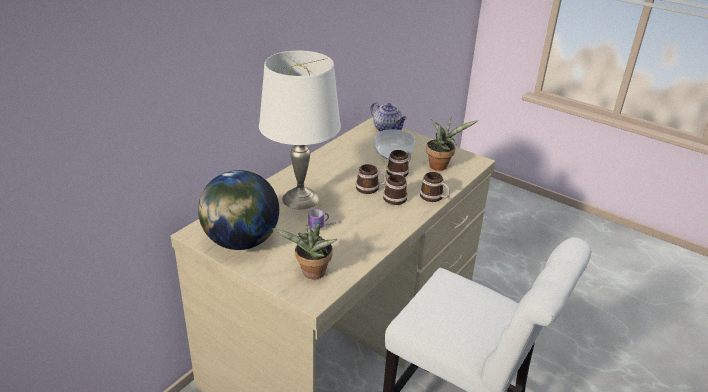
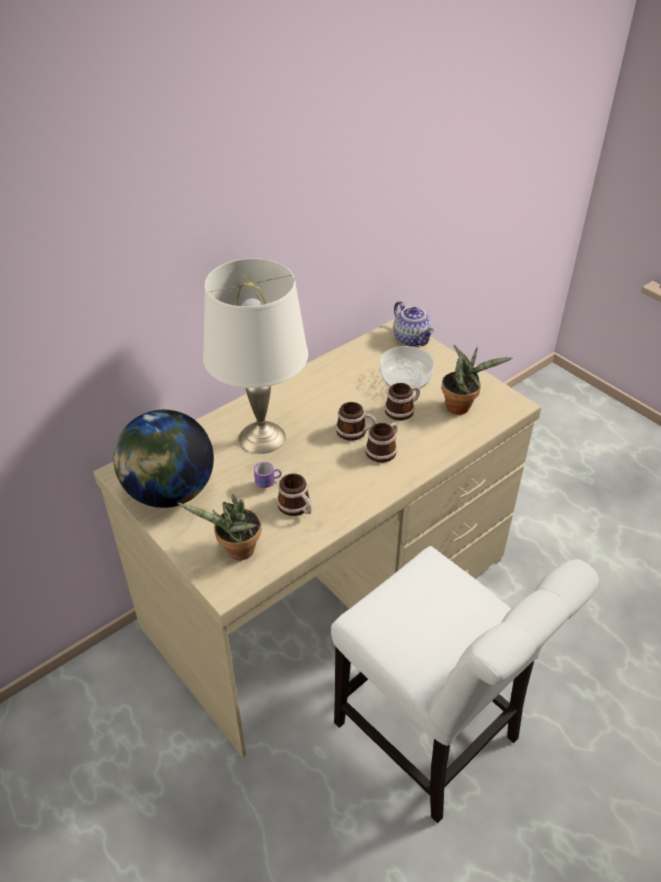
camera: 15 degrees right, 10 degrees up
mug [420,172,450,202] -> mug moved to [277,474,312,516]

